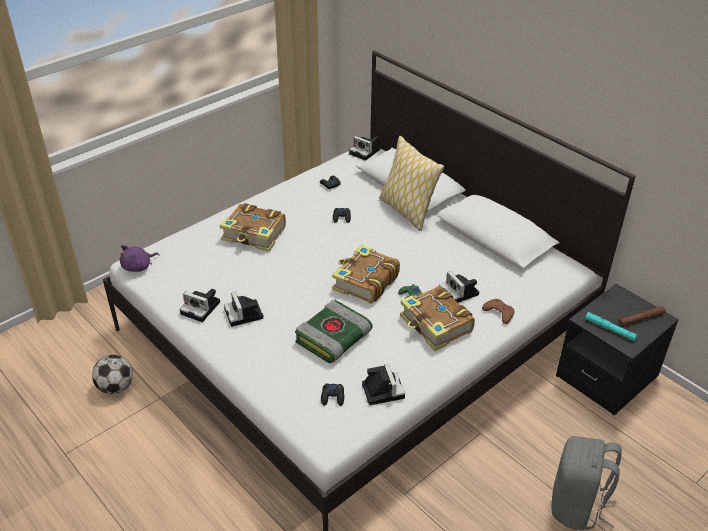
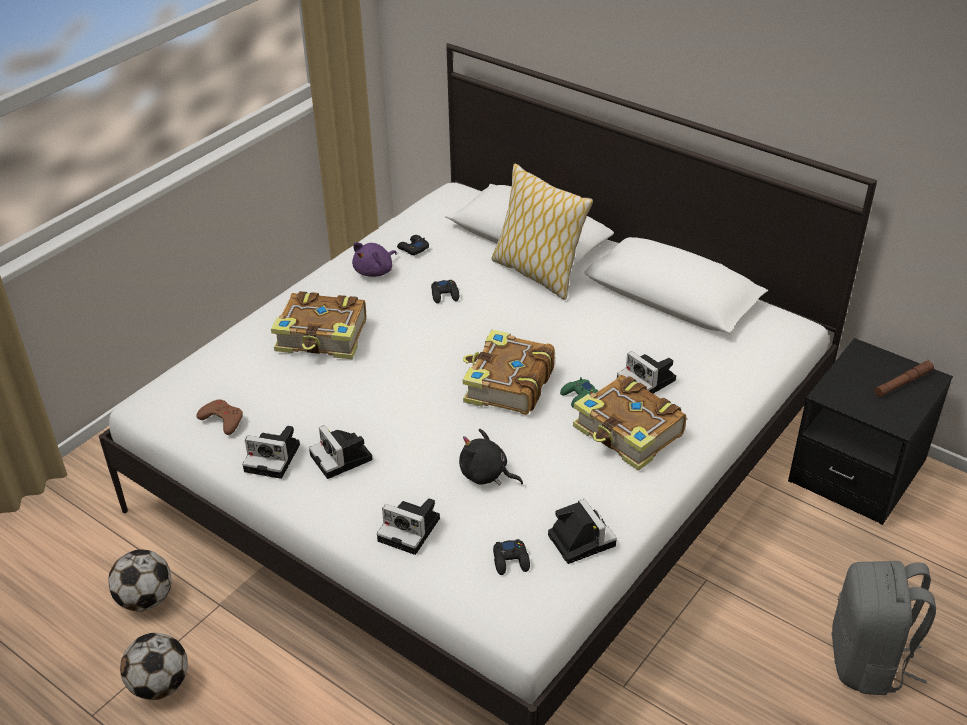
camera: 10 degrees left, 0 degrees up
purple plush toy [120,245,159,272] -> purple plush toy moved to [352,242,397,277]
book [295,300,373,363] -> black plush toy [459,429,523,486]
camera [349,136,380,161] -> camera moved to [377,498,440,555]
brown game controller [482,299,514,324] -> brown game controller moved to [196,400,243,435]
turquoise flashlight [585,312,638,342] -> none
none -> football [120,633,188,700]

